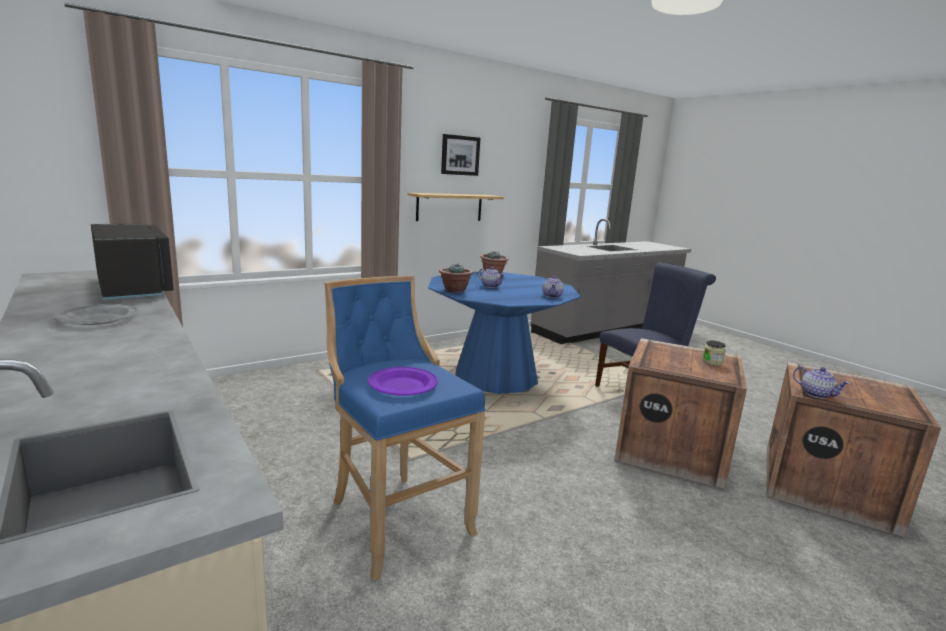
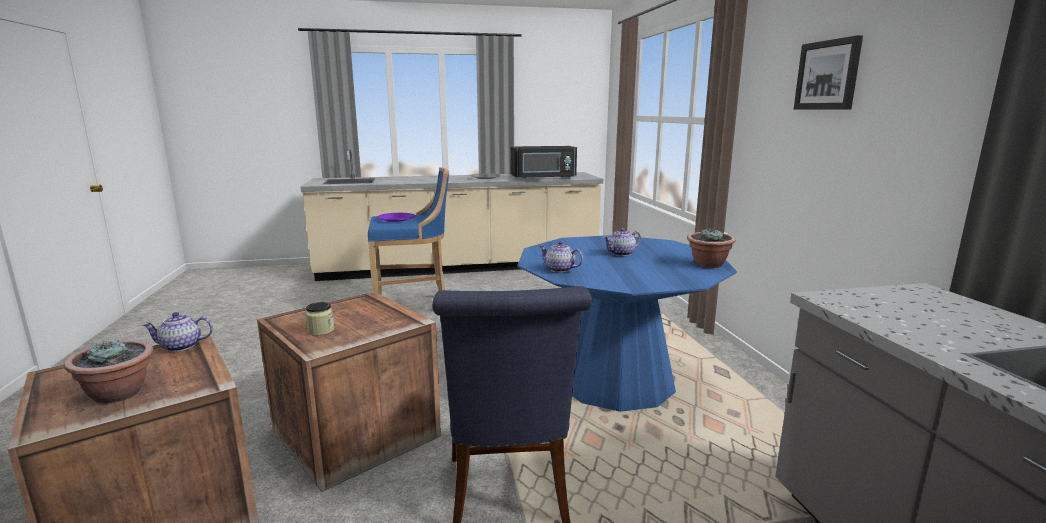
camera: 115 degrees right, 0 degrees up
shelf [408,193,504,221] -> none
potted plant [439,264,473,293] -> potted plant moved to [64,340,153,404]

